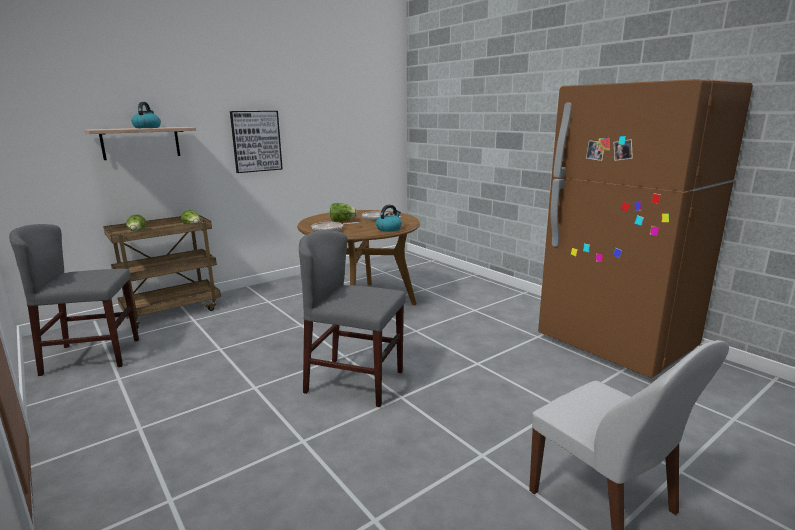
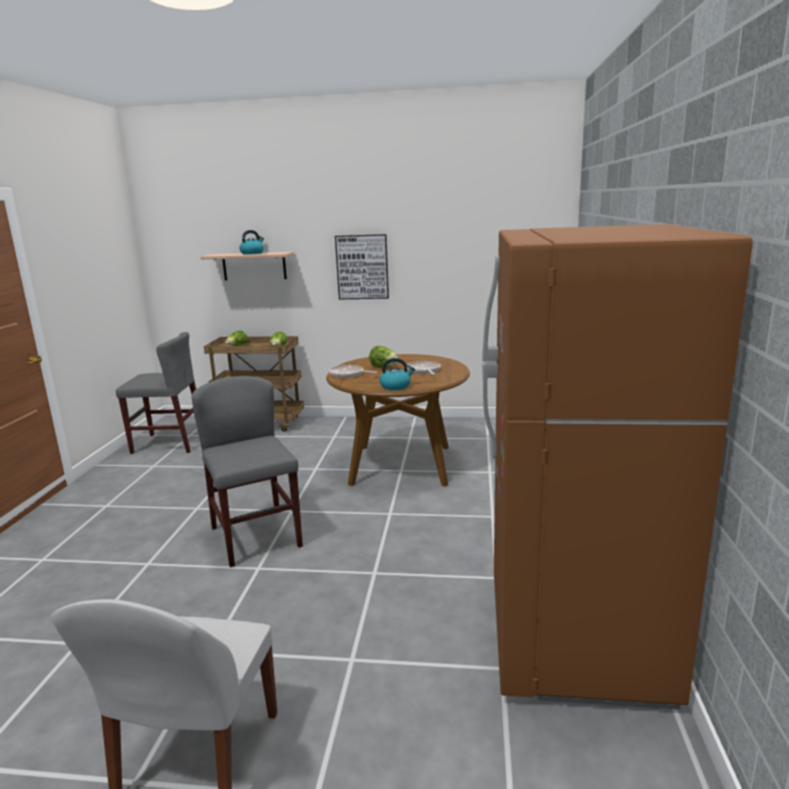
camera: 45 degrees right, 0 degrees up
grey chair [9,224,139,376] -> grey chair turned 150 degrees clockwise [116,332,196,454]

